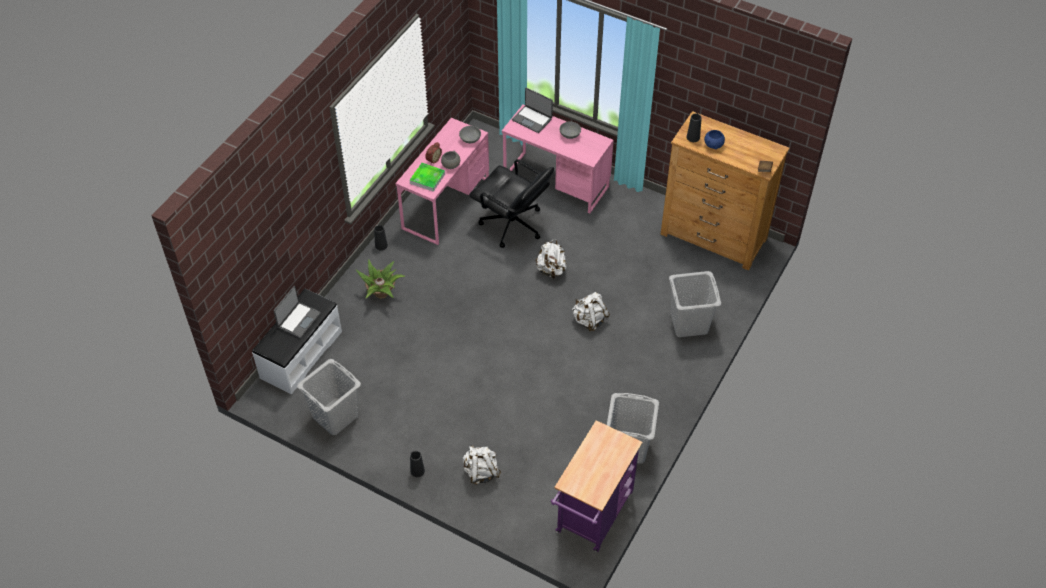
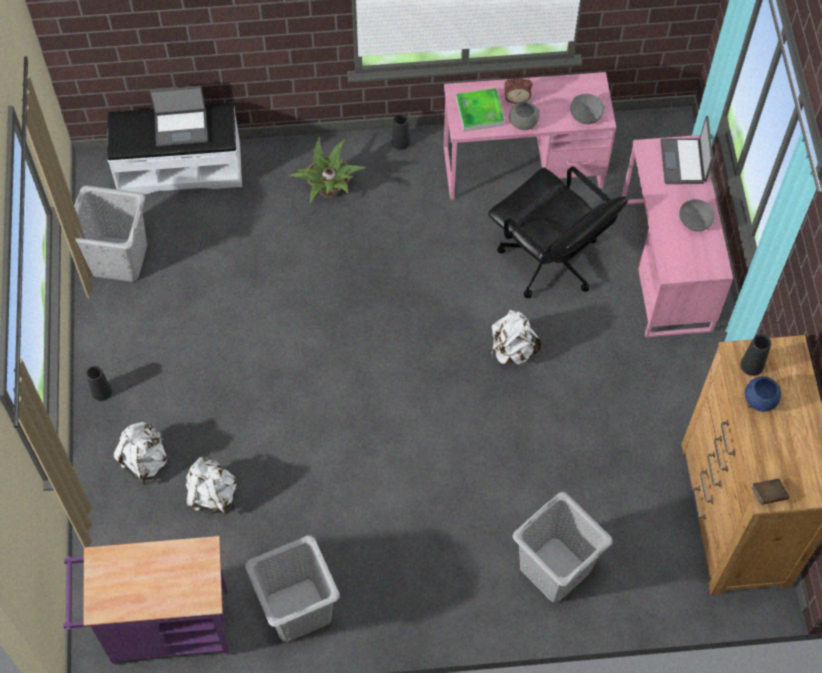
camera: 55 degrees right, 10 degrees up
black office chair [469,159,554,248] -> black office chair turned 45 degrees counterclockwise [488,166,628,298]
white backpack [572,292,610,332] -> white backpack moved to [186,455,236,514]

